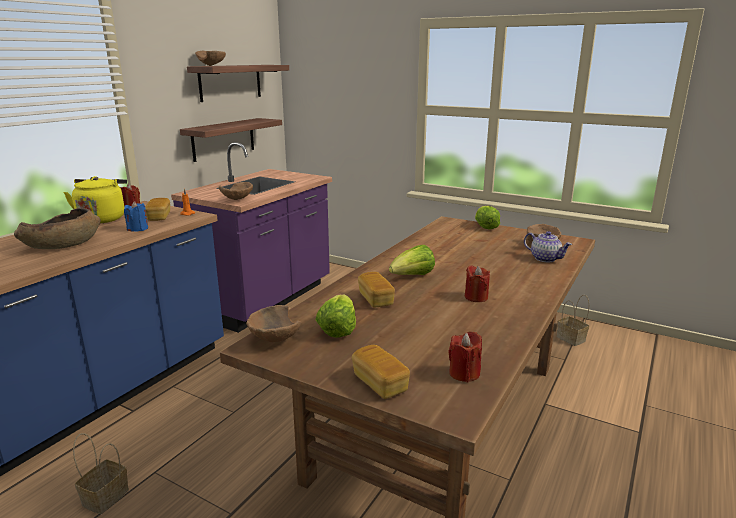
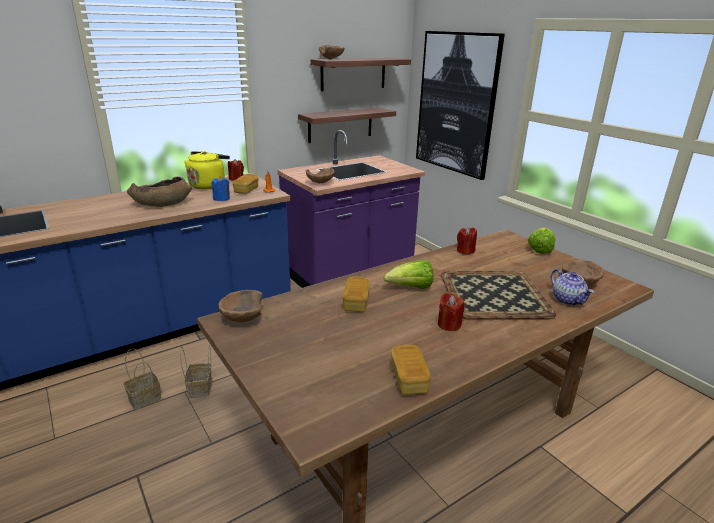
camera: 25 degrees right, 5 degrees up
lettuce [315,295,356,338] -> none
bread [352,345,410,399] -> bread moved to [391,345,431,395]
red candle [448,331,482,383] -> red candle moved to [457,227,477,254]
basket [557,295,589,346] -> basket moved to [180,345,212,398]
none -> picture [416,31,505,180]
none -> tray [441,271,556,319]

